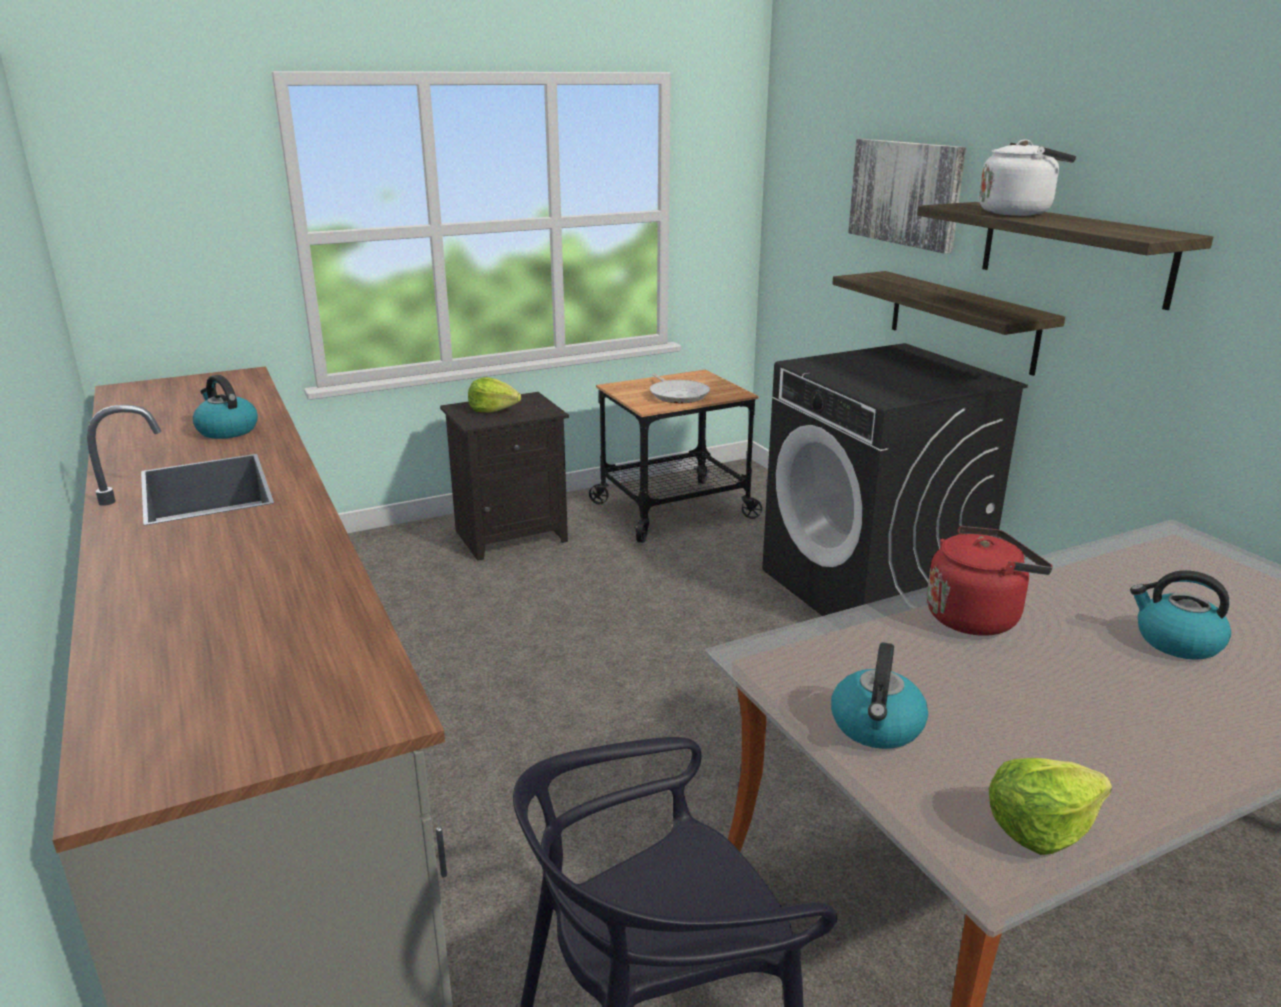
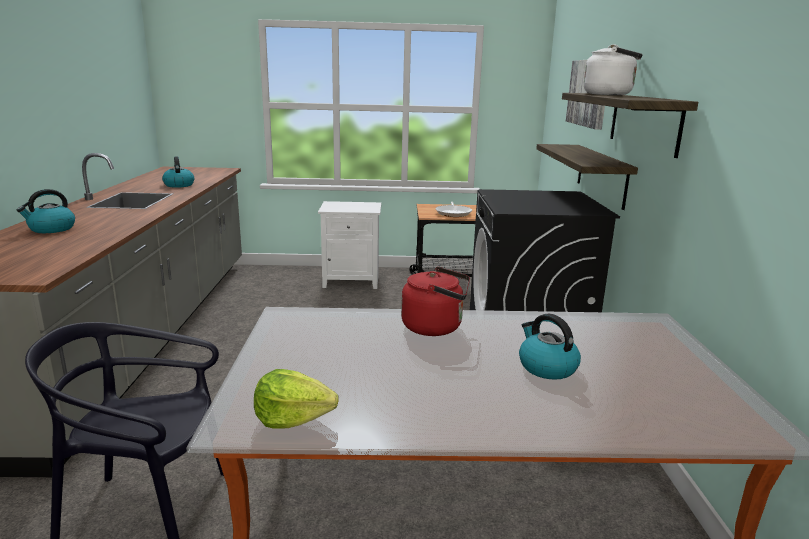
camera: 25 degrees right, 5 degrees down
black nightstand [440,392,569,561] -> white nightstand [318,201,381,289]
lettuce [468,377,521,413] -> none
kettle [831,642,928,749] -> kettle moved to [16,189,75,233]

